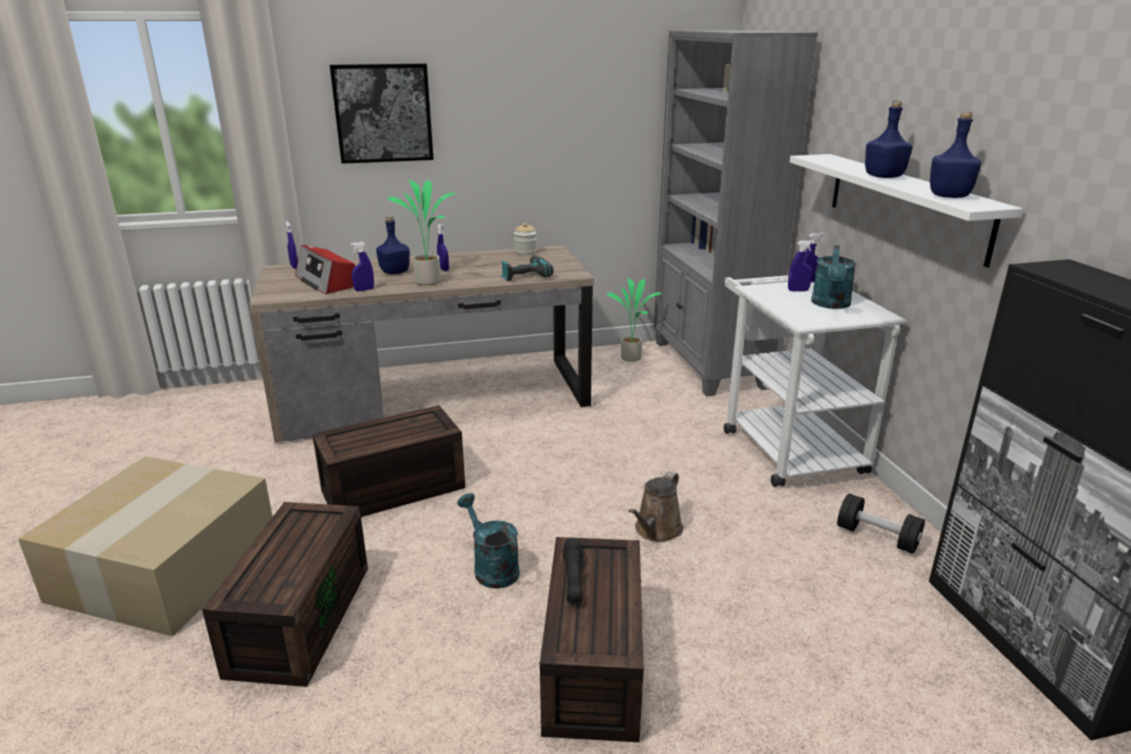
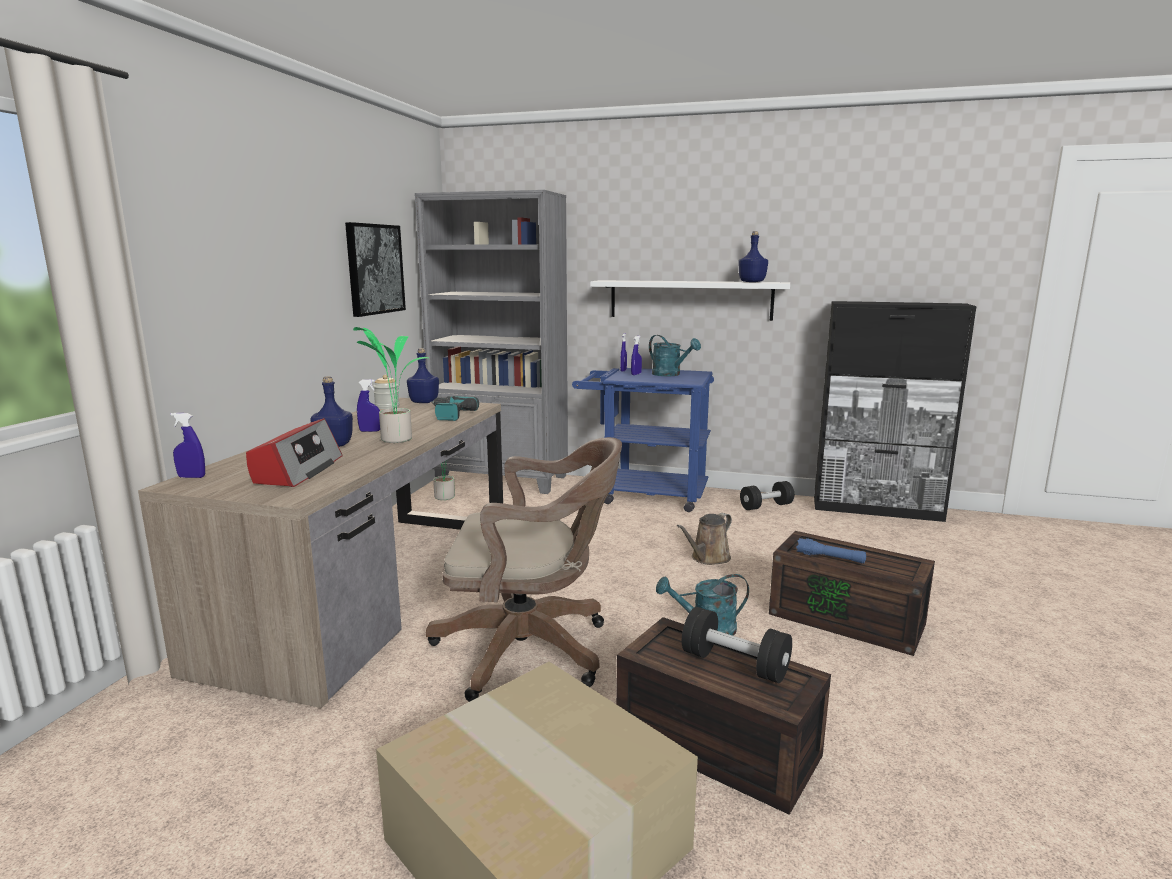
camera: 60 degrees left, 10 degrees down
radio [295,245,355,294] -> radio turned 75 degrees counterclockwise [246,418,343,487]
brown storage box [312,405,465,517] -> brown office chair [426,437,622,702]
picture [330,64,434,164] -> picture moved to [345,222,406,317]
blue spray bottle [351,242,374,291] -> none
black flashlight [563,538,583,605] -> blue flashlight [796,538,866,564]
brown watering can [629,471,683,542] -> brown watering can turned 75 degrees clockwise [677,513,732,565]
white cart [724,275,907,487] -> blue cart [572,368,714,512]
blue bottle [865,101,913,178] -> blue bottle moved to [407,348,439,403]
none -> black dumbbell [682,607,792,683]

